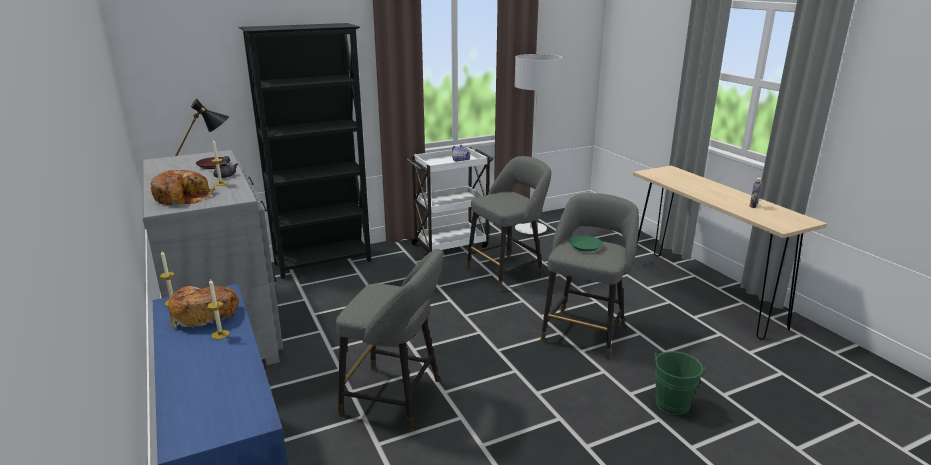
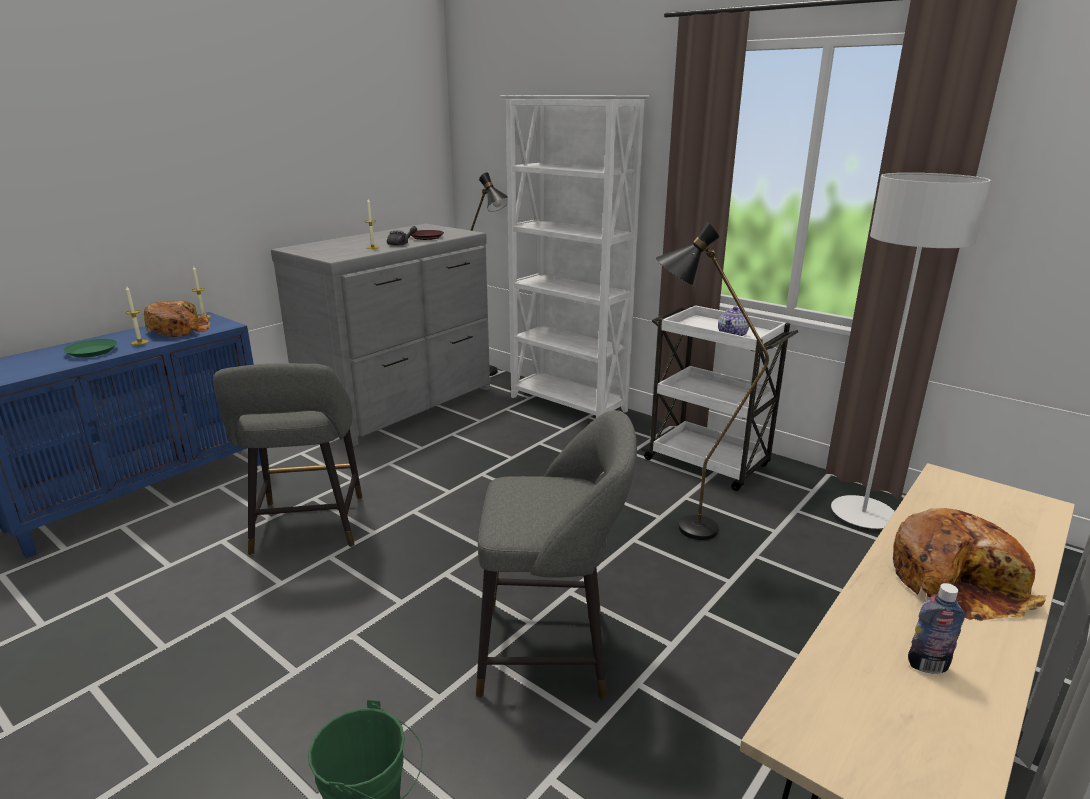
camera: 65 degrees right, 0 degrees up
bread [151,170,215,205] -> bread moved to [893,508,1047,621]
black bookcase [238,23,371,279] -> white bookcase [500,95,649,418]
grey stool [466,156,551,291] -> black floor lamp [656,222,769,540]
green plate [569,236,603,251] -> green plate moved to [63,339,117,358]

